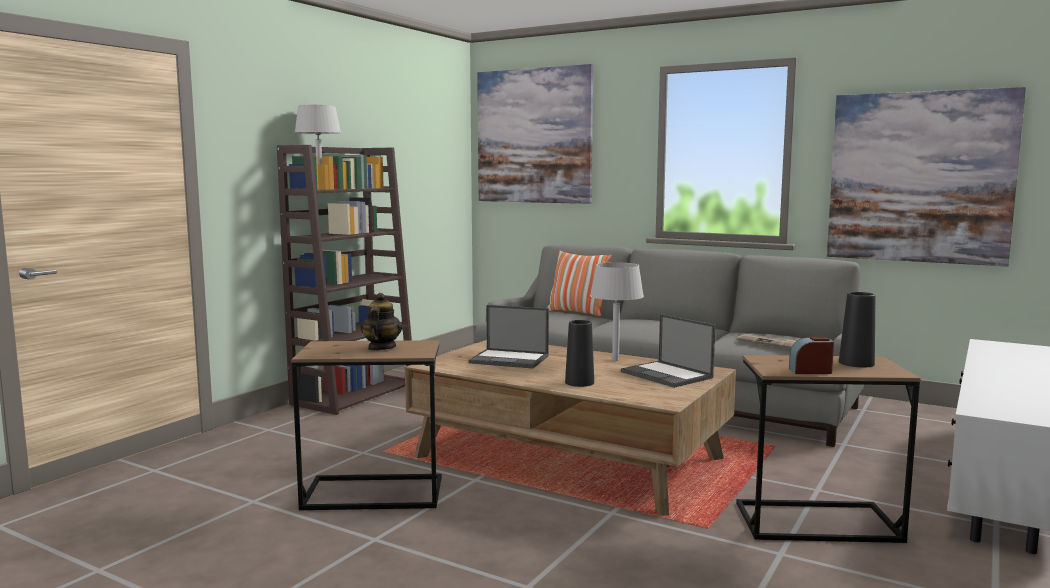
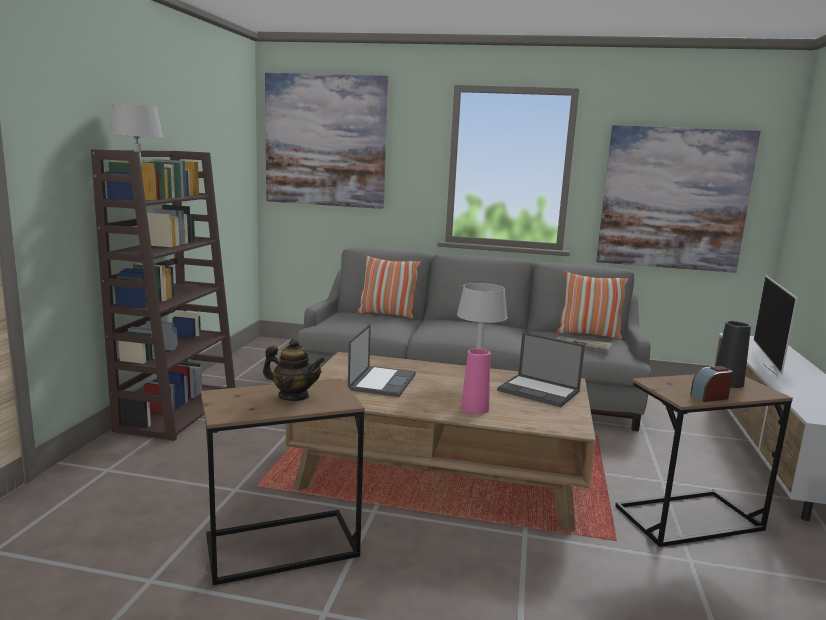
camera: 20 degrees left, 5 degrees up
teapot [361,293,402,350] -> teapot turned 120 degrees clockwise [263,338,325,401]
laptop [468,305,549,369] -> laptop turned 75 degrees counterclockwise [348,324,416,397]
black vase [565,320,594,387] -> pink vase [461,348,490,414]
none -> pillow [556,271,629,340]
none -> television [754,275,797,376]

